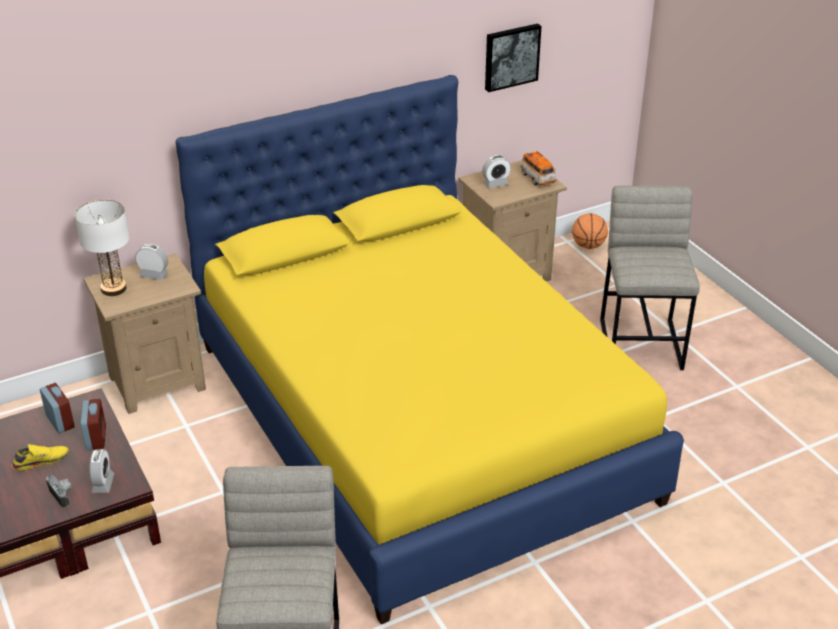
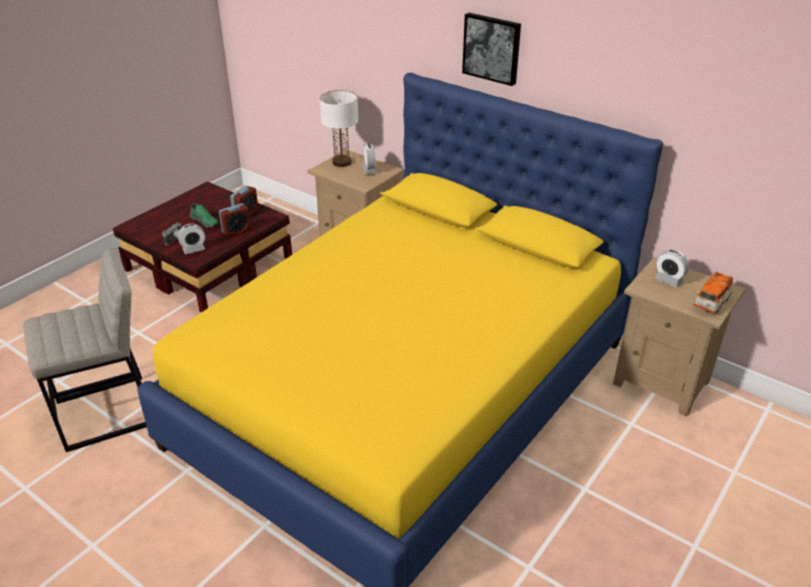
camera: 65 degrees right, 0 degrees up
yellow shoe [12,444,69,471] -> green shoe [190,203,218,227]
picture [485,24,541,92] -> picture moved to [462,13,521,86]
basketball [572,213,608,249] -> none
grey chair [600,186,700,370] -> none

